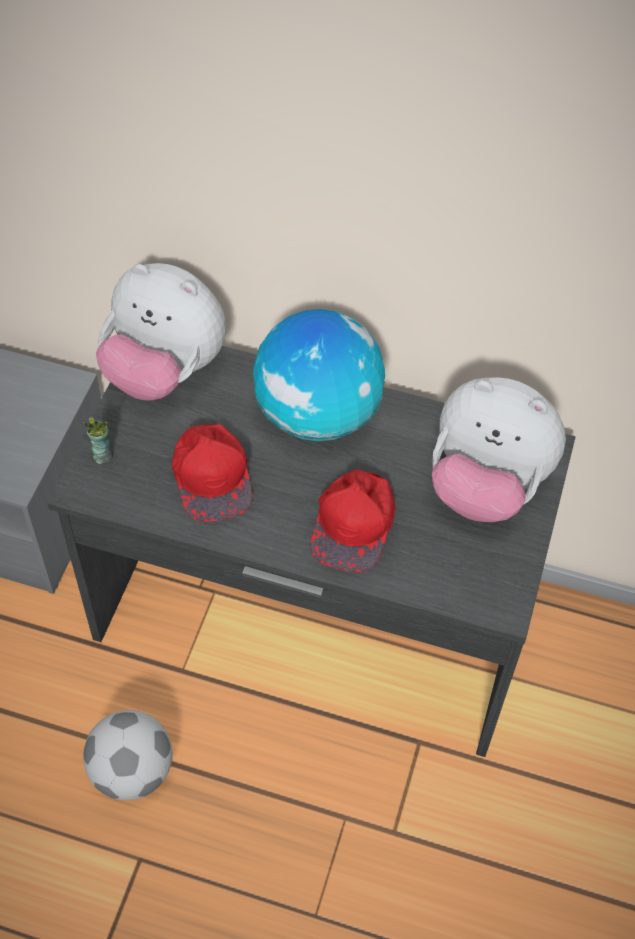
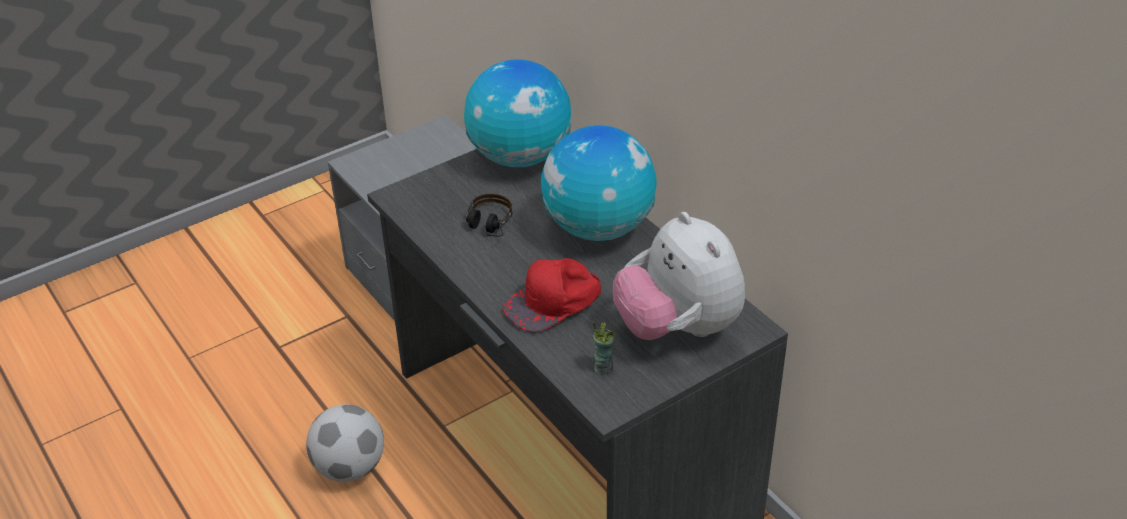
camera: 40 degrees right, 15 degrees down
cup [84,417,113,464] -> cup moved to [593,322,615,375]
plush toy [96,263,226,401] -> globe [464,60,571,168]
red cap [172,424,253,522] -> headphones [465,194,513,237]

